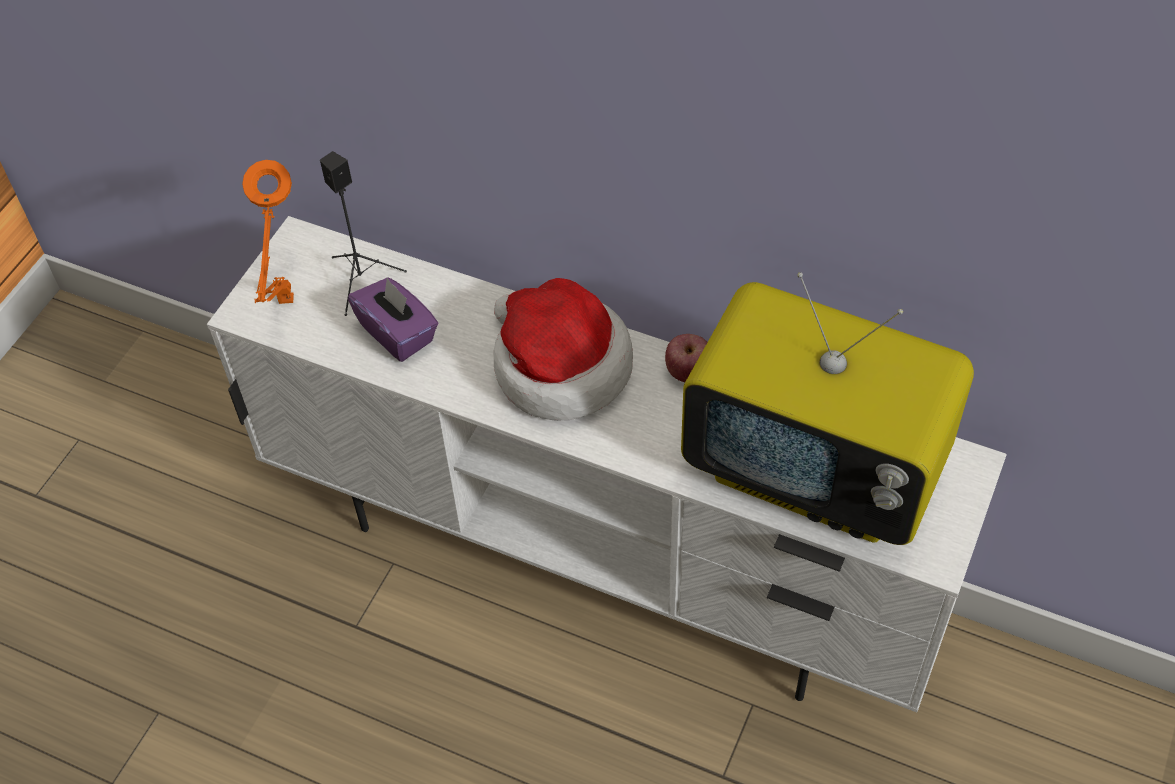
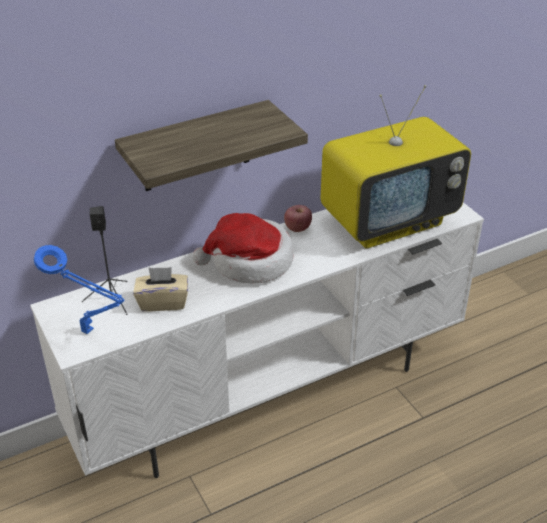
camera: 55 degrees left, 15 degrees down
orange table lamp [242,160,294,304] -> blue table lamp [34,245,125,334]
purple tissue box [348,278,439,362] -> beige tissue box [133,267,188,312]
none -> shelf [115,100,308,191]

